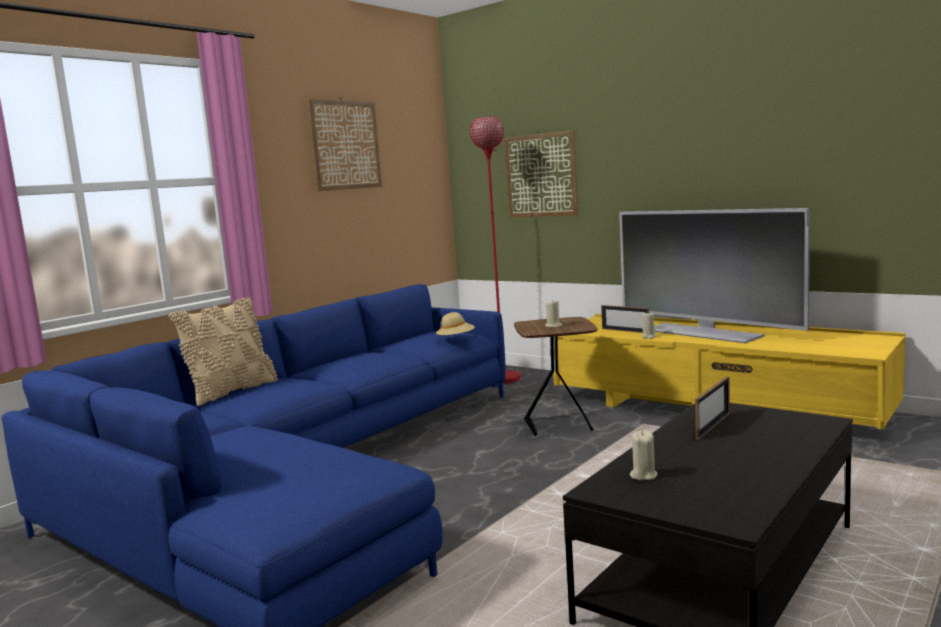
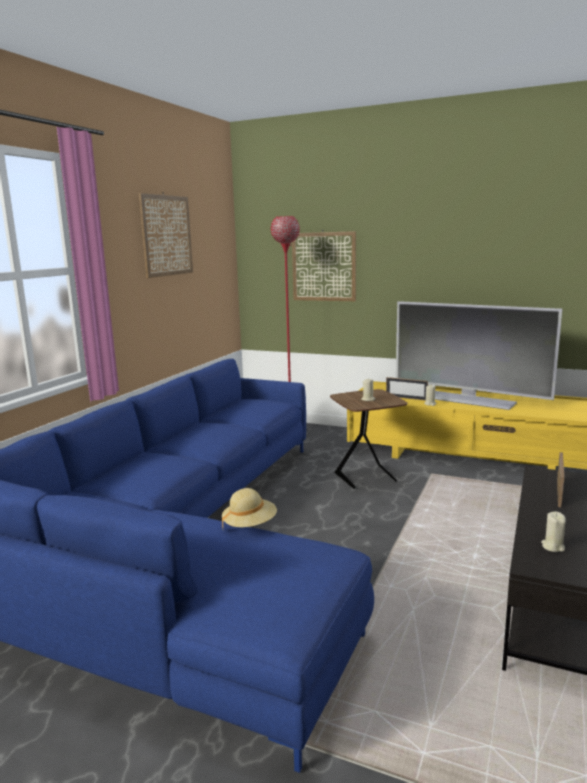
camera: 15 degrees left, 5 degrees up
beige pillow [169,297,278,406] -> none
beige hat [436,312,475,341] -> beige hat moved to [222,488,277,528]

